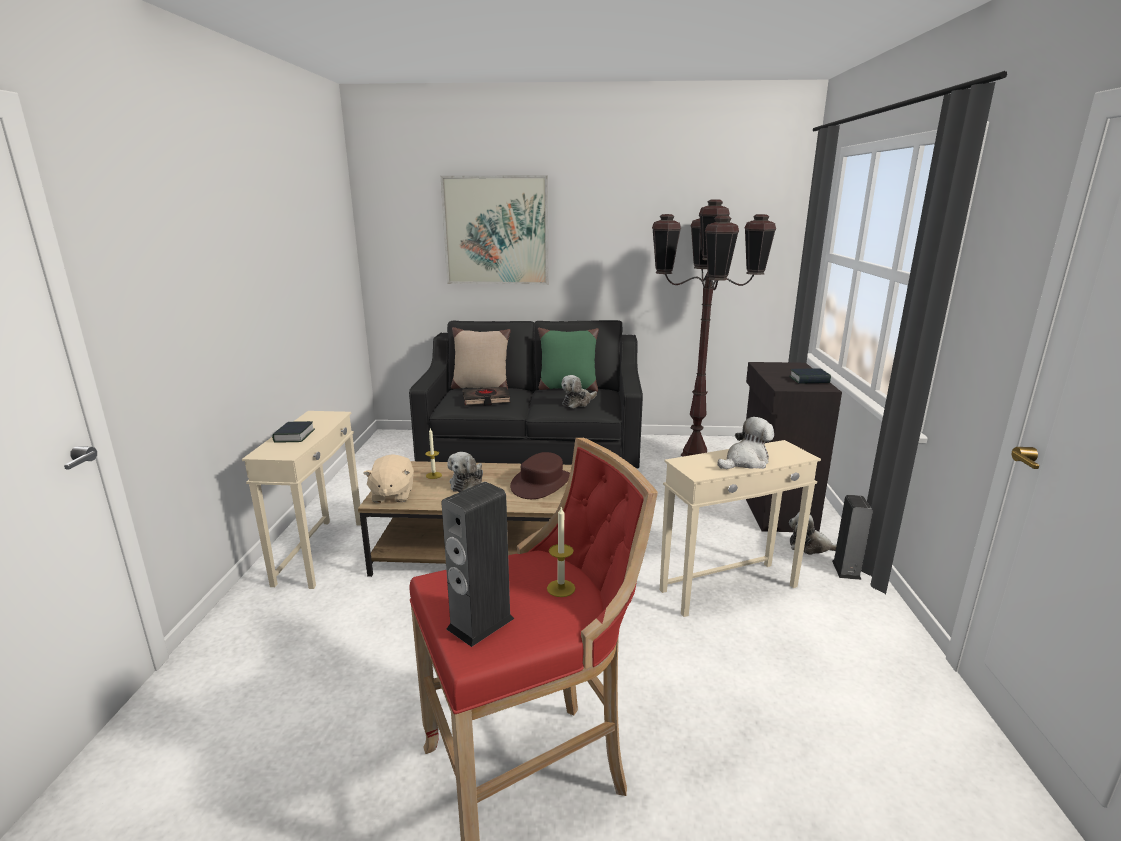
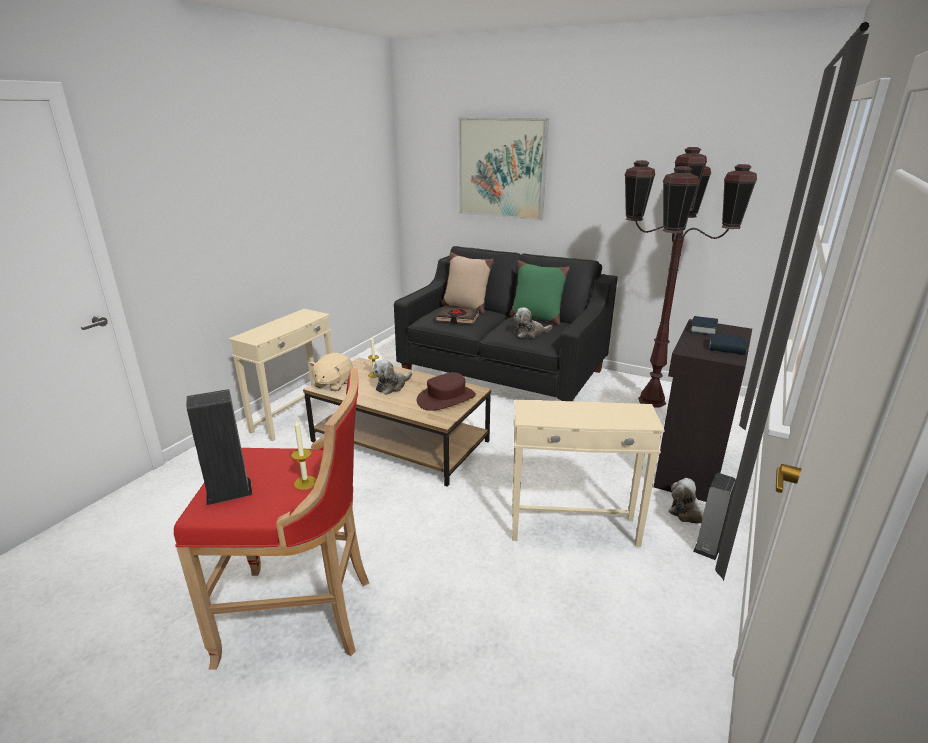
camera: 25 degrees right, 5 degrees up
book [272,421,315,443] -> book moved to [690,316,718,335]
plush toy [717,417,774,469] -> none

